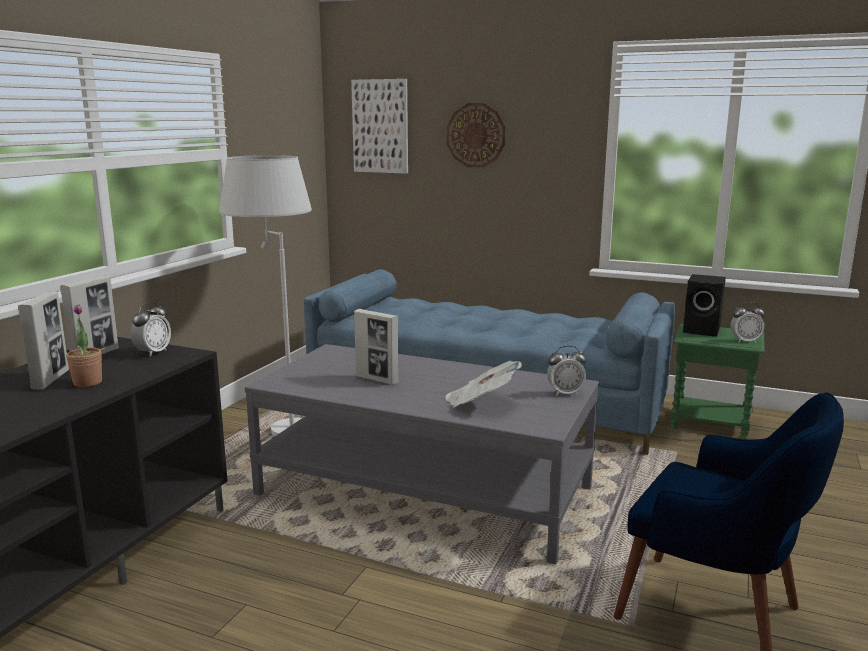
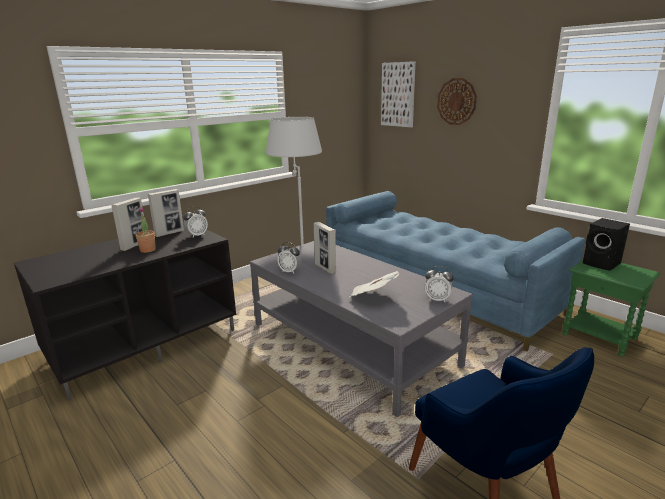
camera: 25 degrees right, 5 degrees up
alarm clock [730,302,765,343] -> alarm clock moved to [277,242,302,274]

